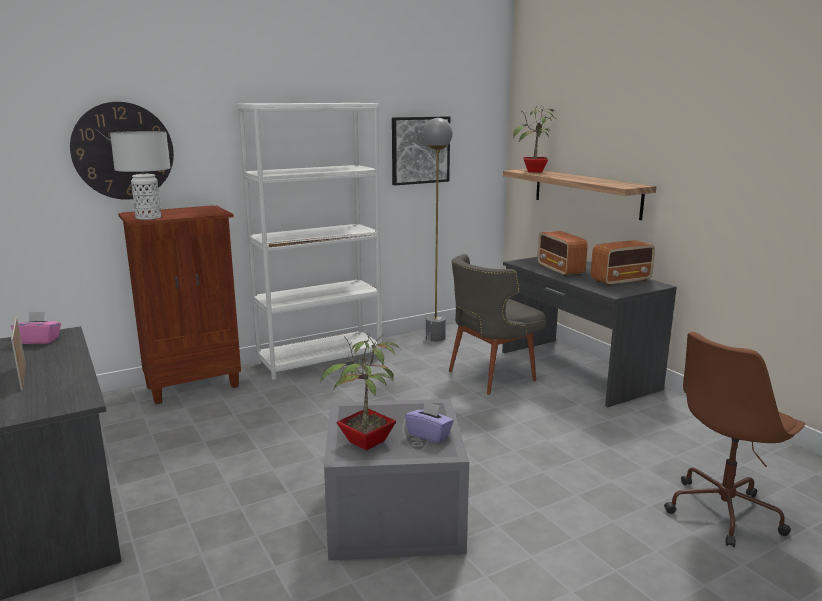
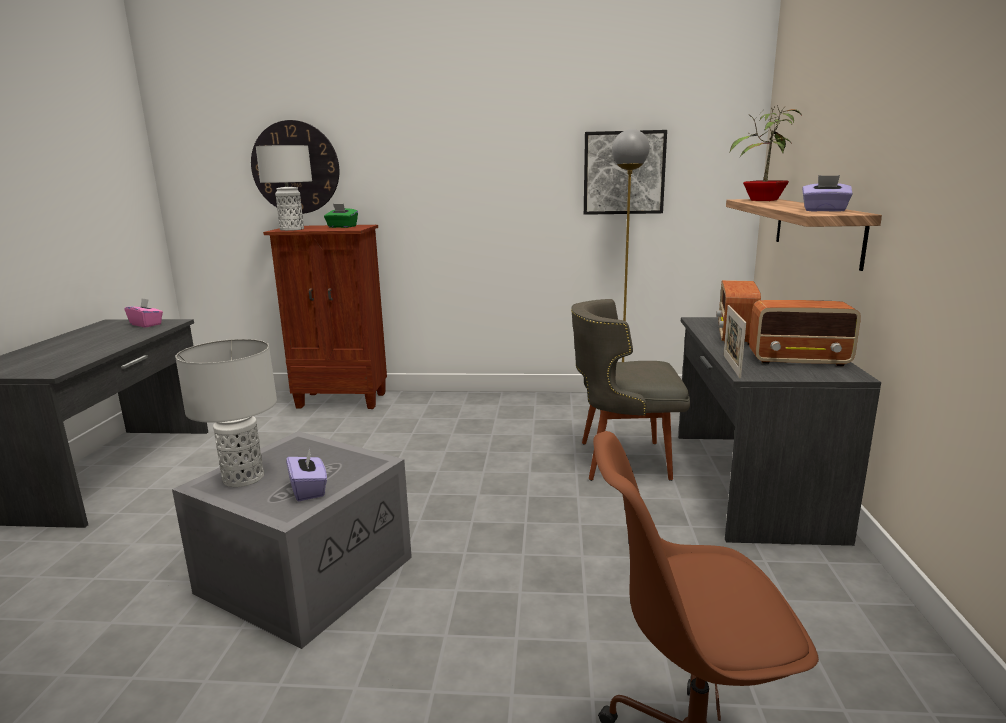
camera: 35 degrees right, 0 degrees up
picture frame [11,316,26,390] -> picture frame moved to [724,305,746,379]
white bookcase [237,103,382,380] -> none
potted plant [320,334,400,451] -> white table lamp [176,339,277,487]
none -> green tissue box [324,204,358,228]
none -> purple tissue box [802,175,853,212]

